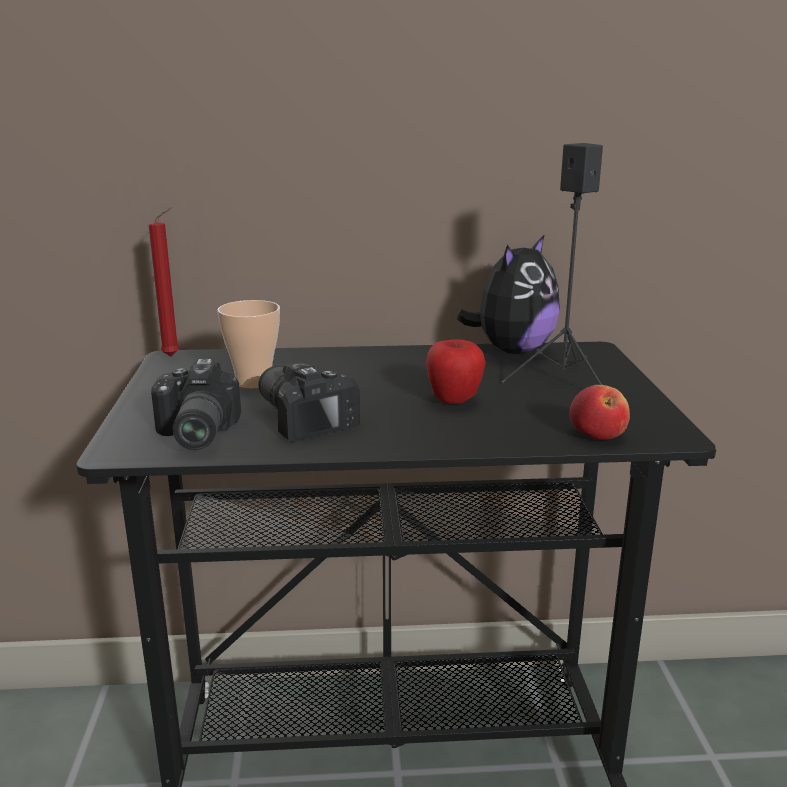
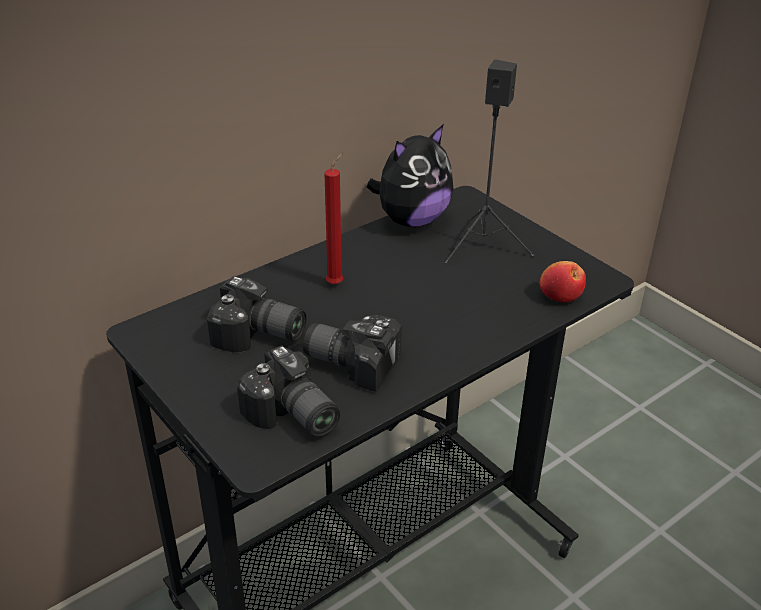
camera: 35 degrees left, 15 degrees up
red candle [149,207,180,357] -> red candle moved to [325,153,343,285]
cup [217,300,280,389] -> camera [207,277,307,352]
apple [426,338,486,404] -> none
plush toy [456,234,560,354] -> plush toy turned 45 degrees clockwise [367,124,453,227]

